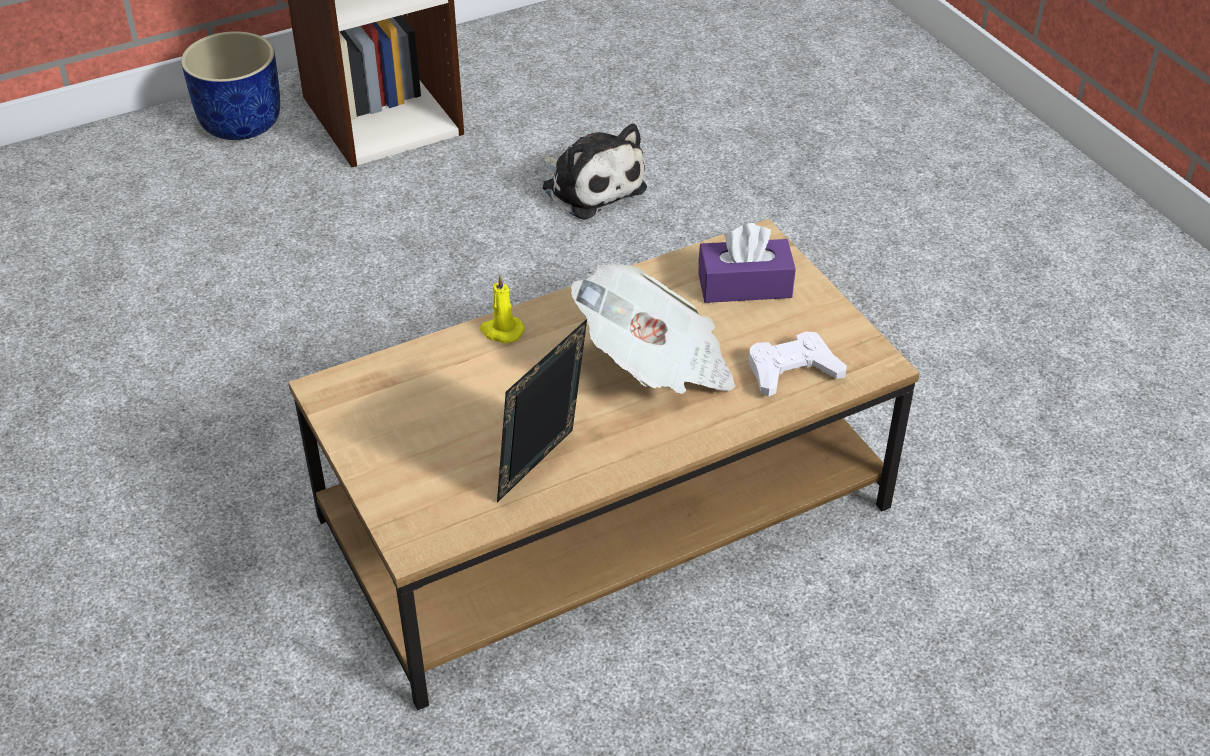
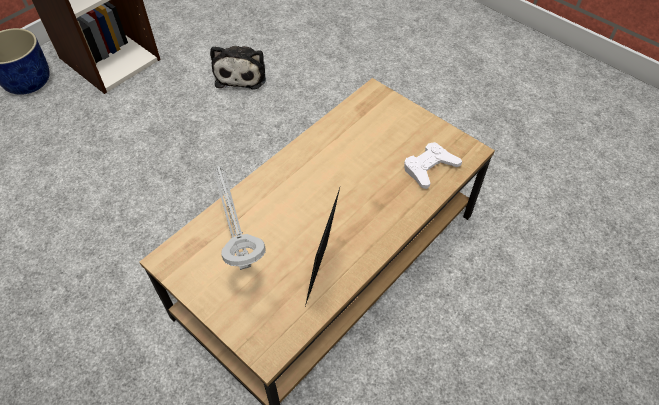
camera: 20 degrees left, 10 degrees up
yellow candle [480,275,525,343] -> none
plush toy [543,124,647,220] -> plush toy turned 60 degrees clockwise [210,46,266,90]
newspaper [571,264,736,394] -> none
purple tissue box [698,223,796,303] -> none
none -> grey table lamp [214,166,265,270]

